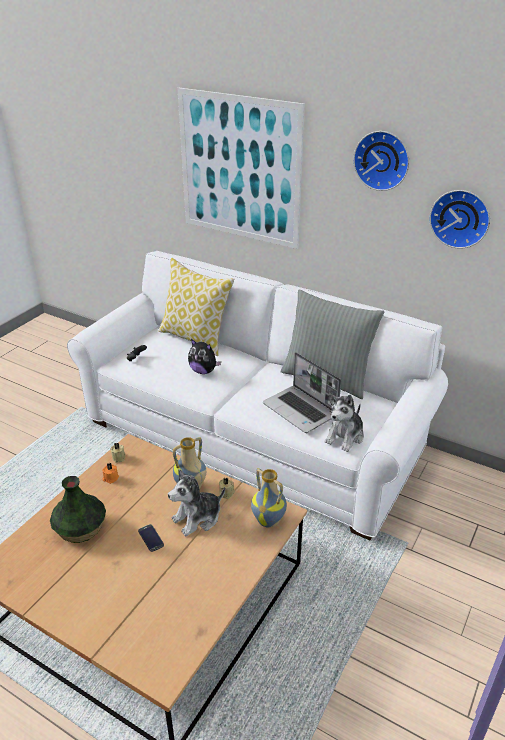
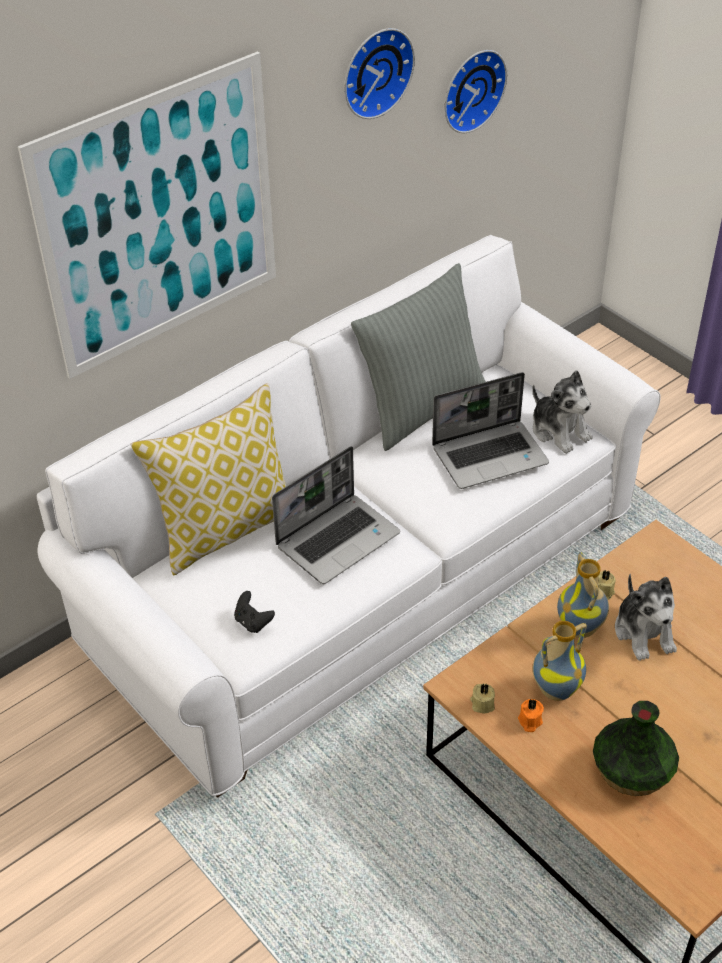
camera: 70 degrees left, 10 degrees up
phone [138,524,164,552] -> none
plush toy [188,339,221,374] -> laptop [272,446,400,584]
vase [251,468,287,528] -> vase moved to [533,621,587,701]

